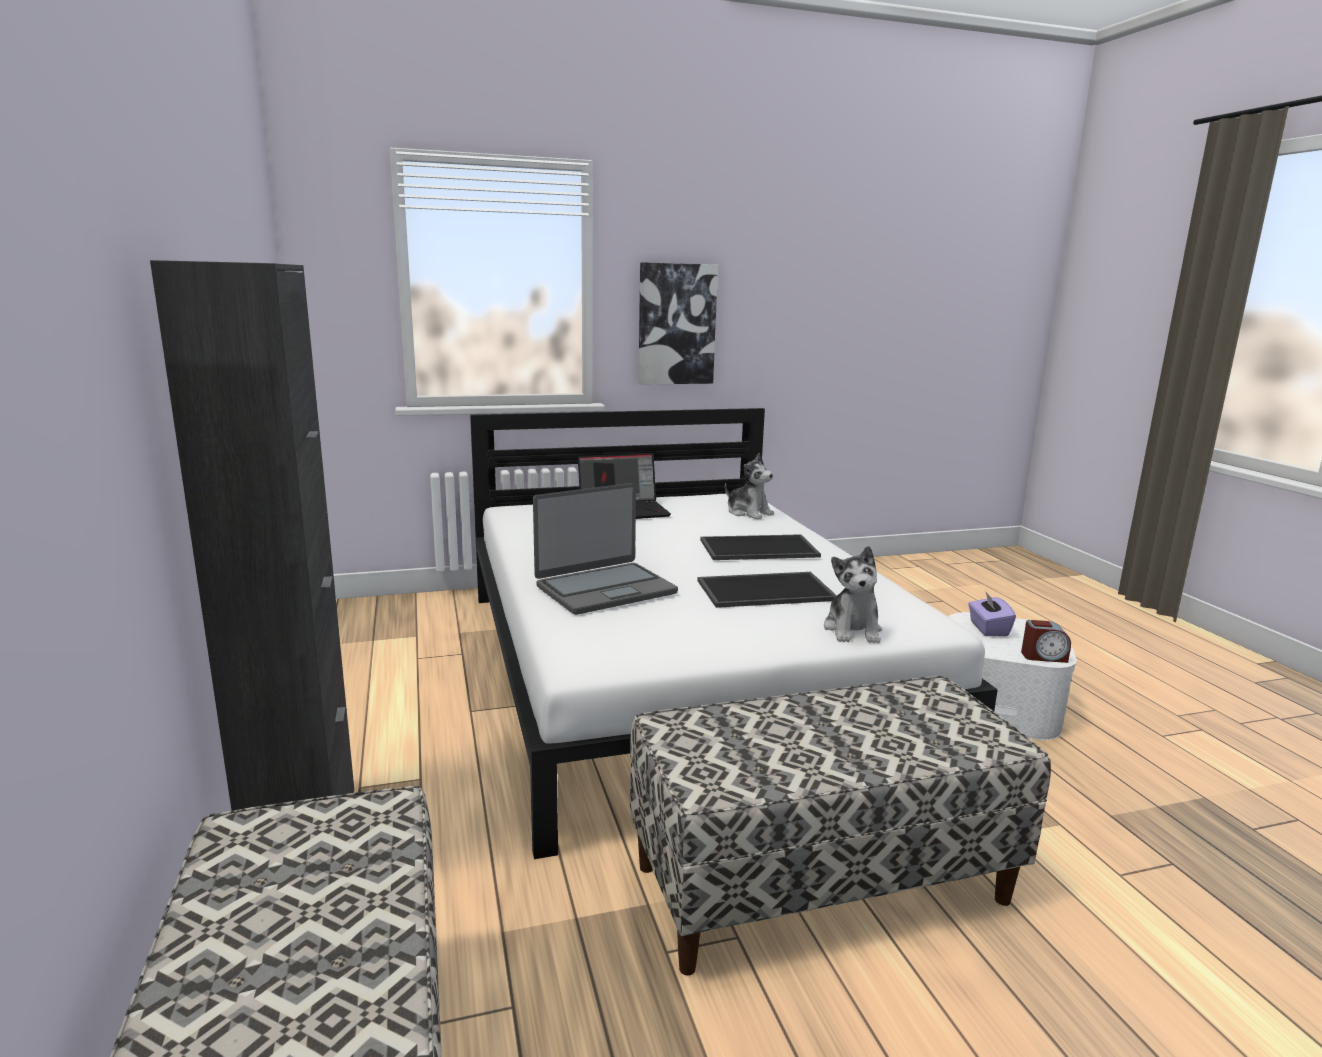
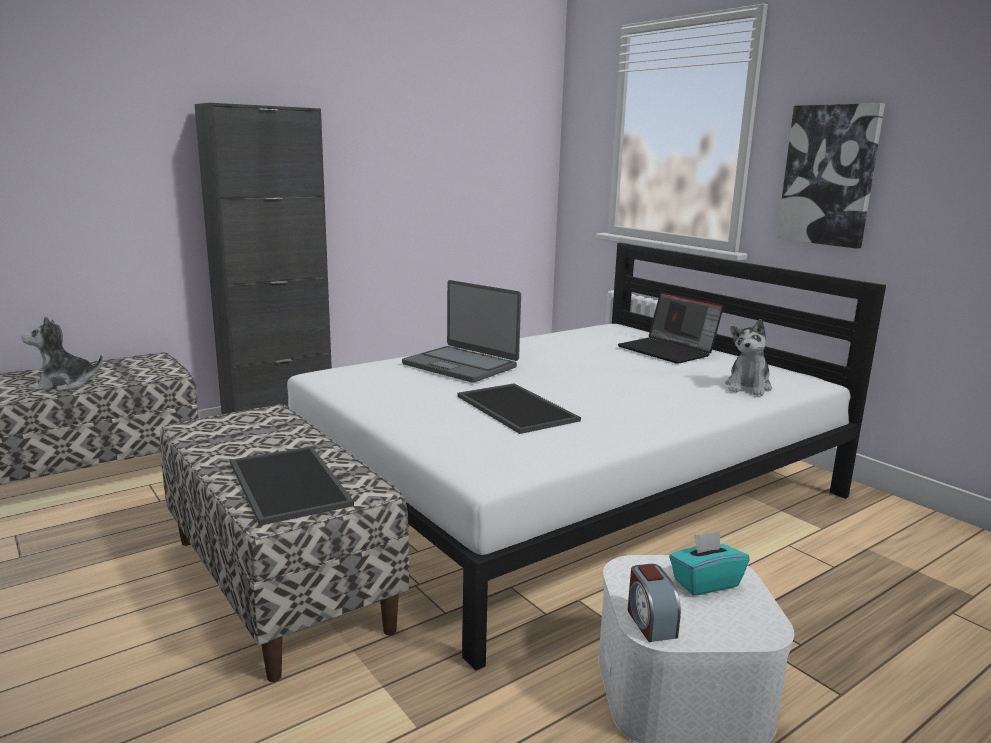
camera: 70 degrees right, 0 degrees up
tray [700,534,821,560] -> tray moved to [230,446,354,526]
plush toy [824,546,882,643] -> plush toy moved to [22,316,103,391]
purple tissue box [968,592,1016,637] -> turquoise tissue box [669,531,750,595]

